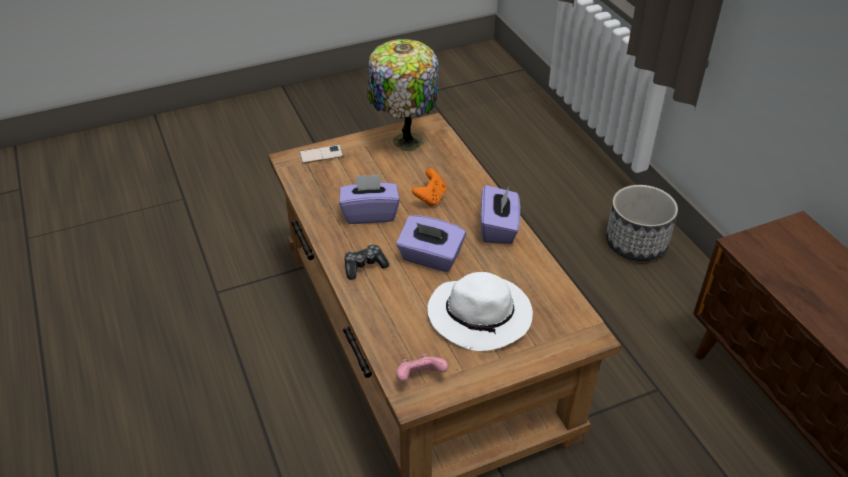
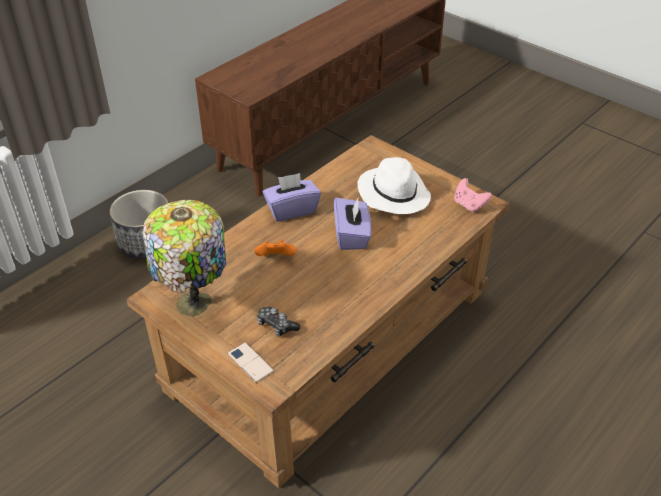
camera: 115 degrees left, 0 degrees up
purple tissue box [339,175,400,224] -> none
game controller [344,244,389,280] -> game controller moved to [257,307,300,336]

